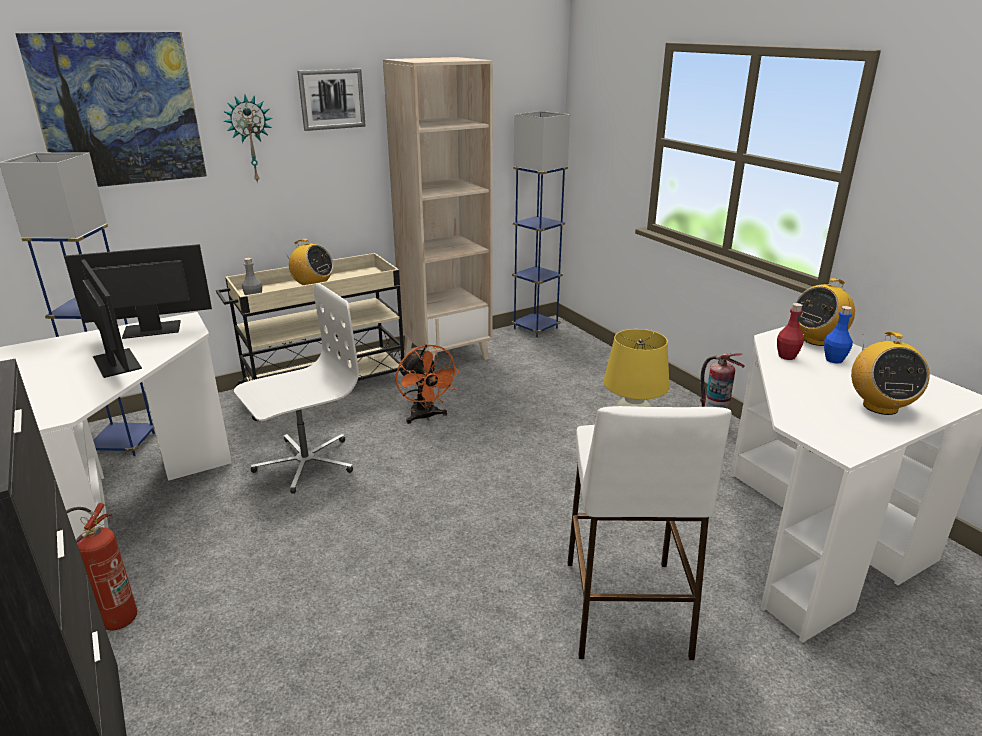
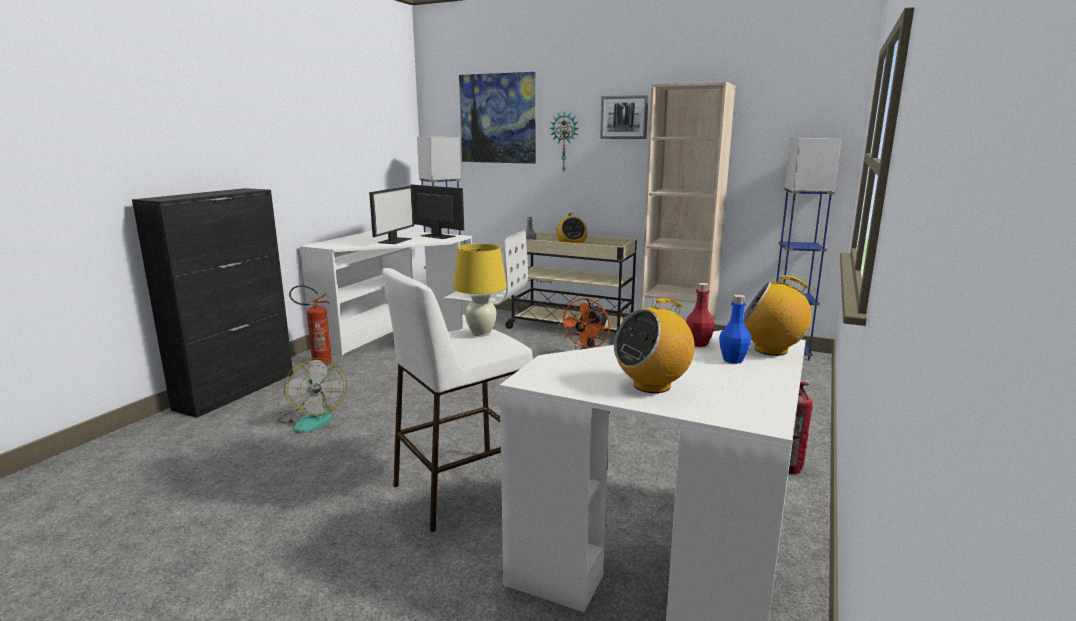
camera: 55 degrees right, 10 degrees down
none -> fan [277,358,347,434]

